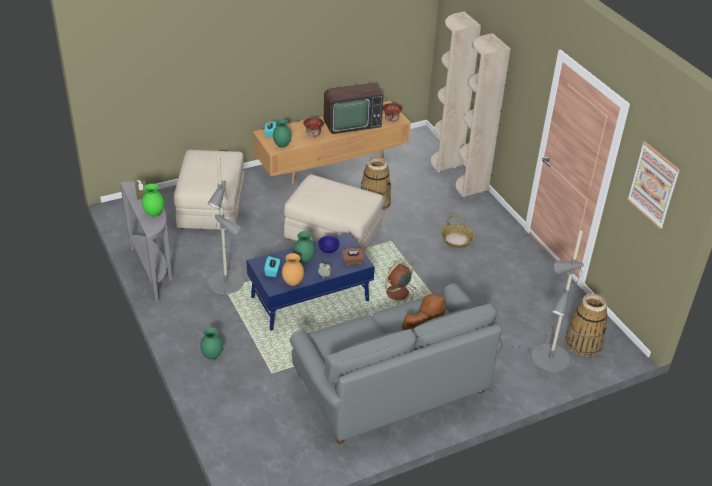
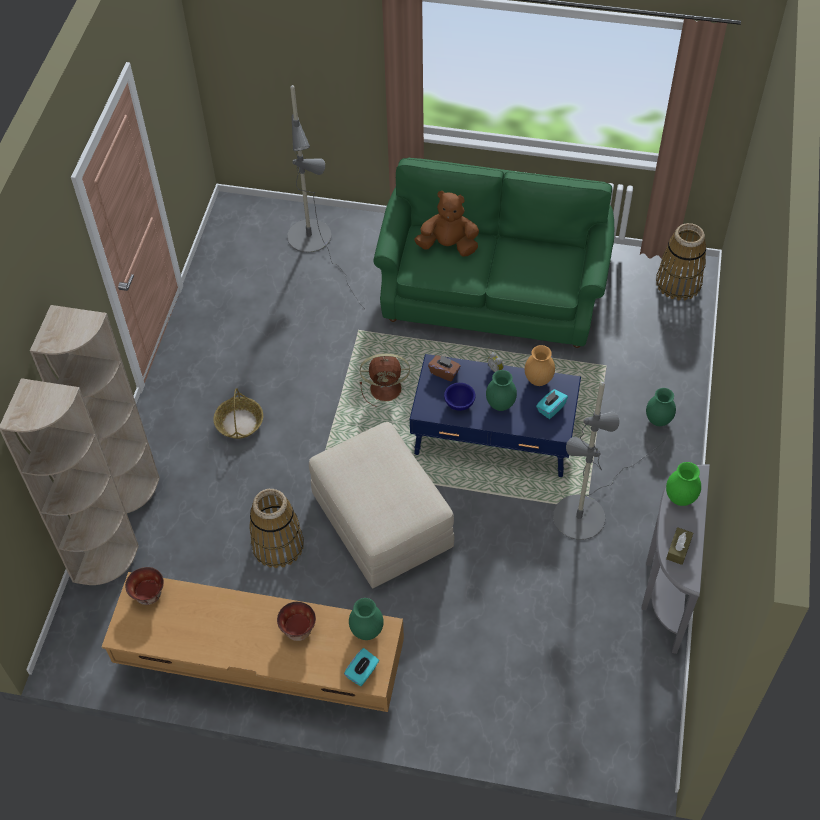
camera: 140 degrees left, 15 degrees up
beige ottoman [174,150,245,230] -> none
grey sofa [290,283,502,444] -> green sofa [373,158,614,348]
television [324,83,384,134] -> none
basket [565,293,607,357] -> basket moved to [656,223,706,301]
picture [627,141,680,229] -> none

